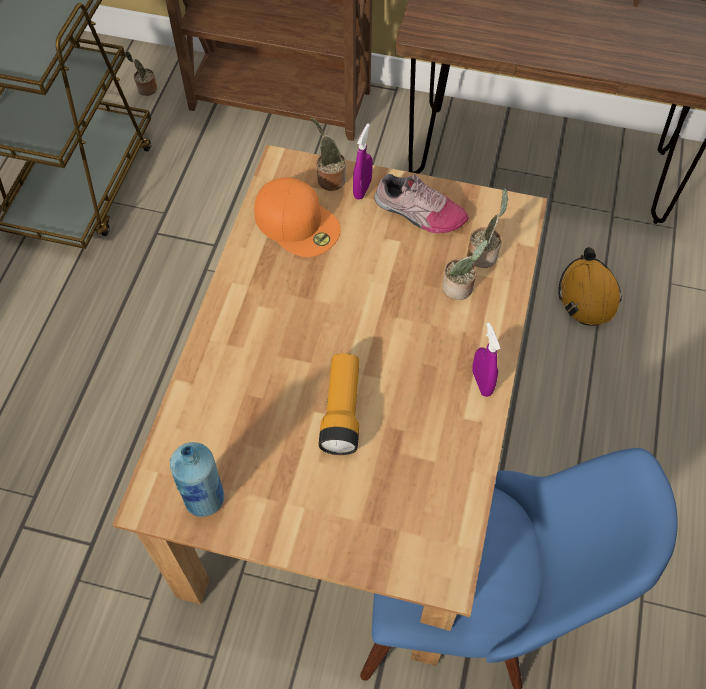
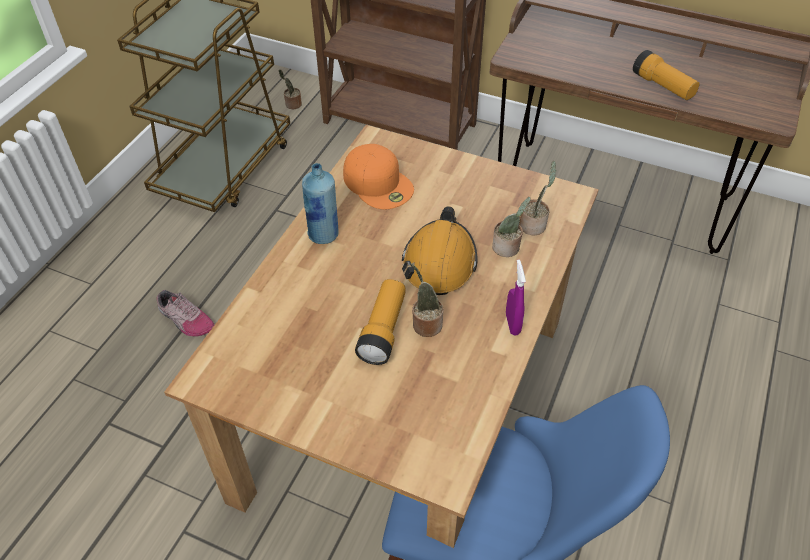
camera: 10 degrees right, 10 degrees down
blue bottle [170,442,224,517] -> blue bottle moved to [302,163,339,244]
potted plant [311,118,346,191] -> potted plant moved to [410,263,444,337]
purple spray bottle [353,123,373,200] -> none
shoe [375,174,469,233] -> shoe moved to [157,290,214,337]
orange hard hat [558,247,622,326] -> orange hard hat moved to [402,206,478,295]
none -> flashlight [633,50,700,100]

